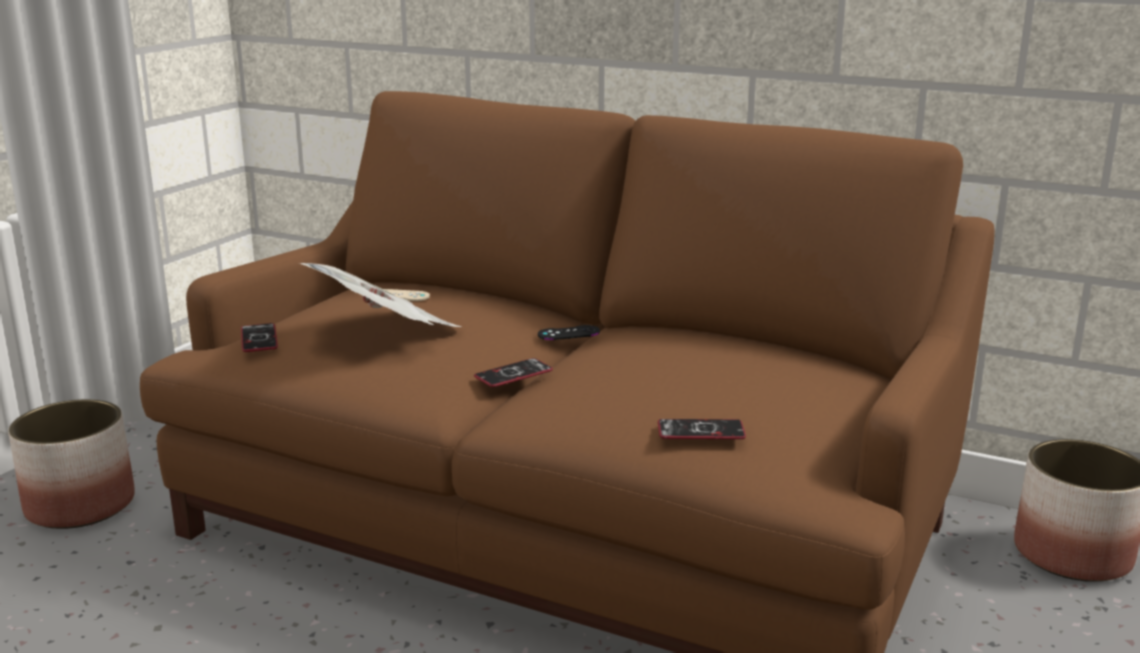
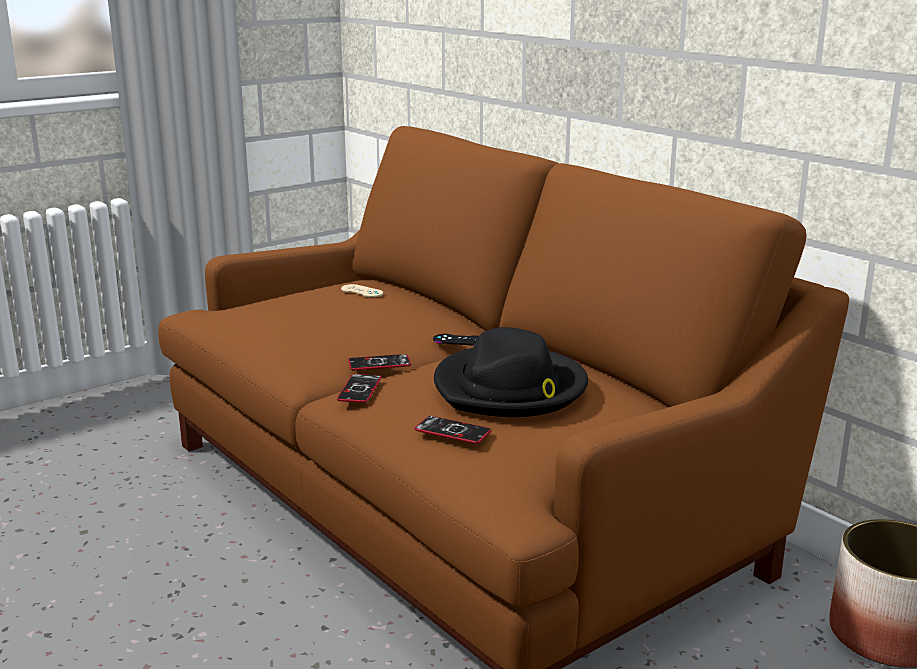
camera: 25 degrees right, 0 degrees up
planter [8,399,135,529] -> none
phone [241,323,278,352] -> phone moved to [337,374,381,403]
newspaper [299,263,462,327] -> none
none -> black hat [434,327,588,417]

